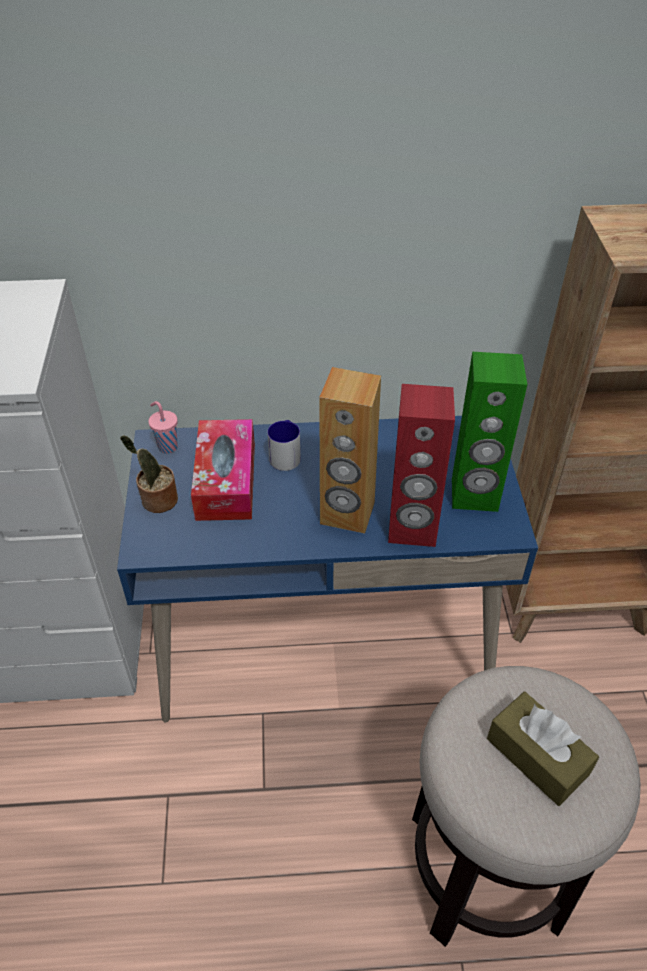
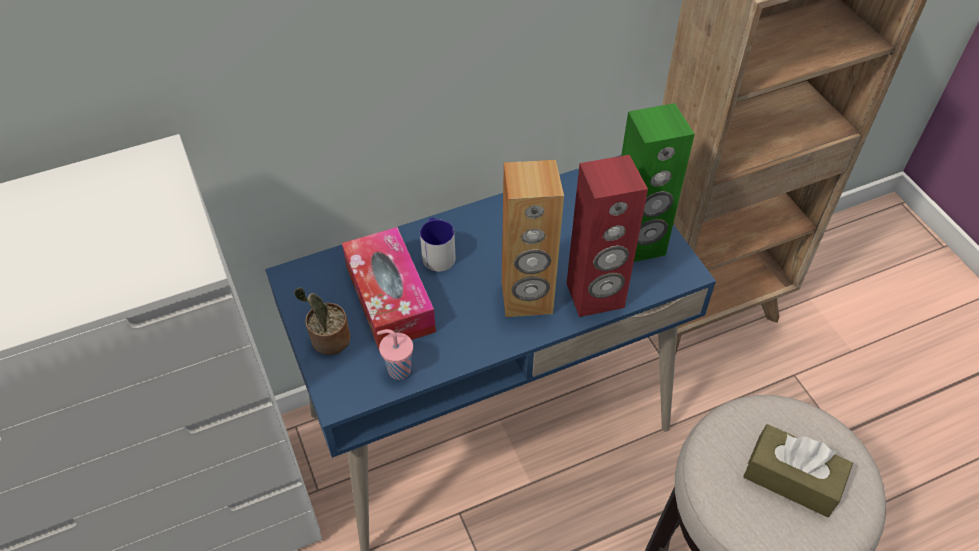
camera: 20 degrees left, 5 degrees up
pink cup [148,401,178,454] -> pink cup moved to [377,329,413,380]

